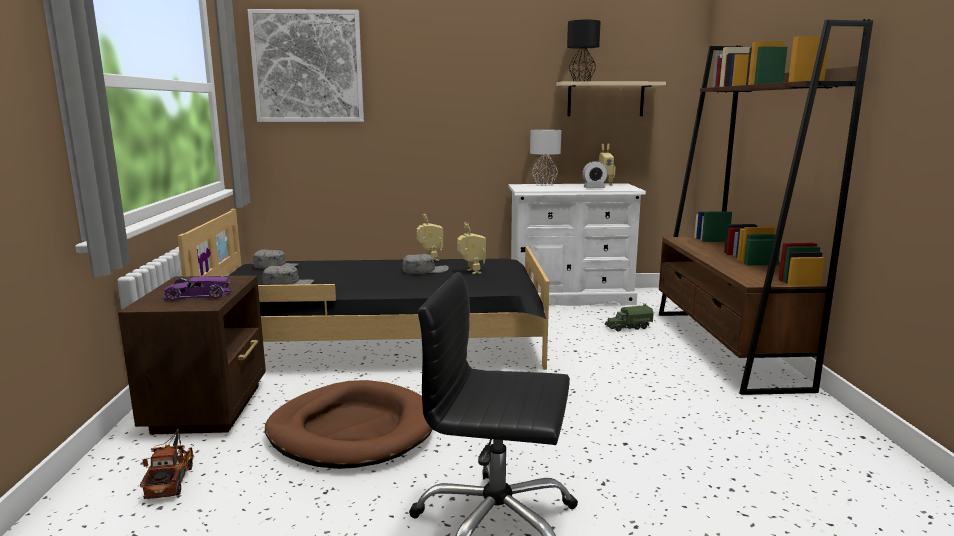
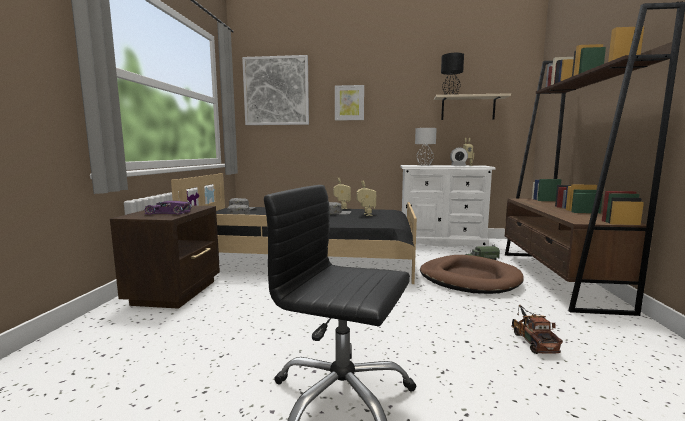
camera: 10 degrees right, 5 degrees down
toy truck [140,428,194,499] -> toy truck moved to [512,304,563,354]
brown dog bed [265,380,433,469] -> brown dog bed moved to [420,255,524,294]
none -> picture [335,85,364,121]

